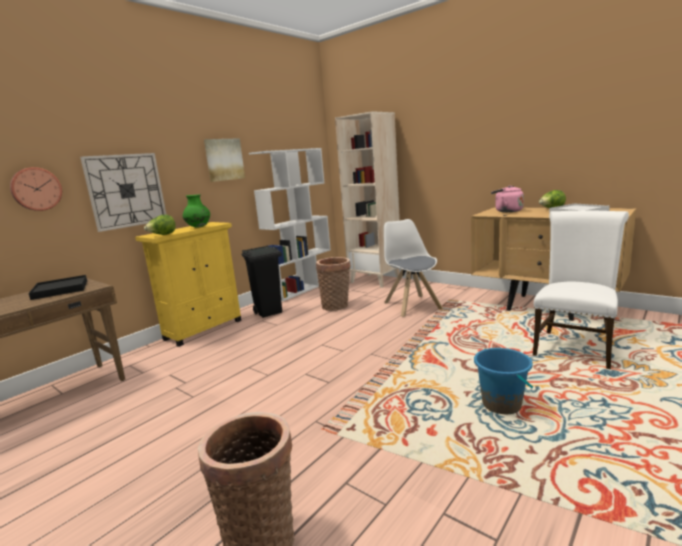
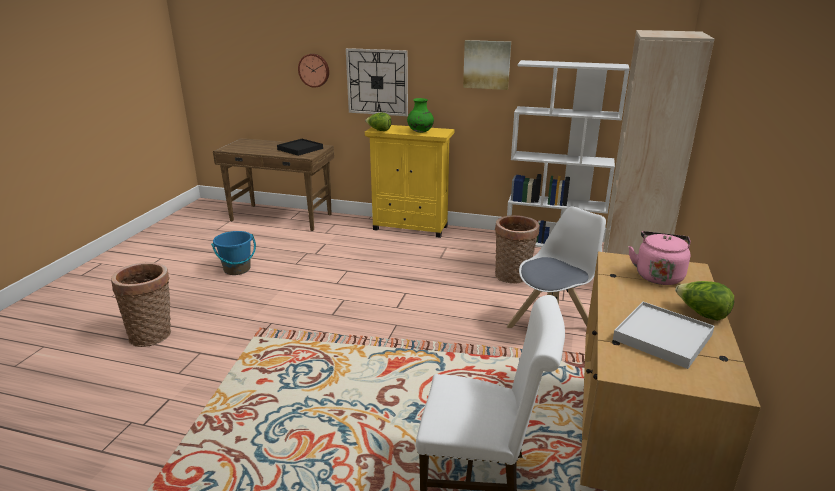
camera: 65 degrees right, 10 degrees up
black trash can [241,245,282,318] -> none
blue bucket [474,348,533,414] -> blue bucket moved to [211,231,256,275]

